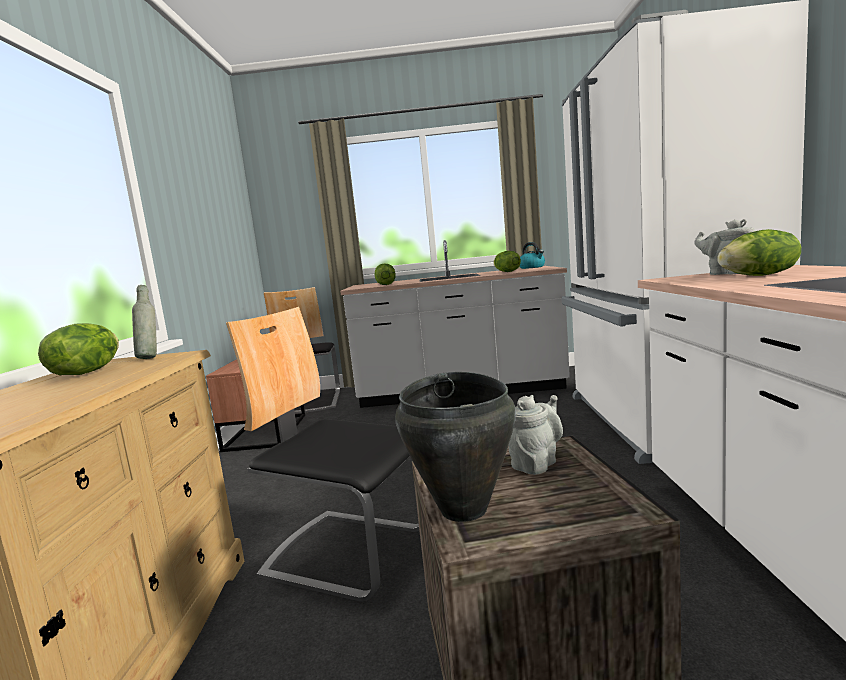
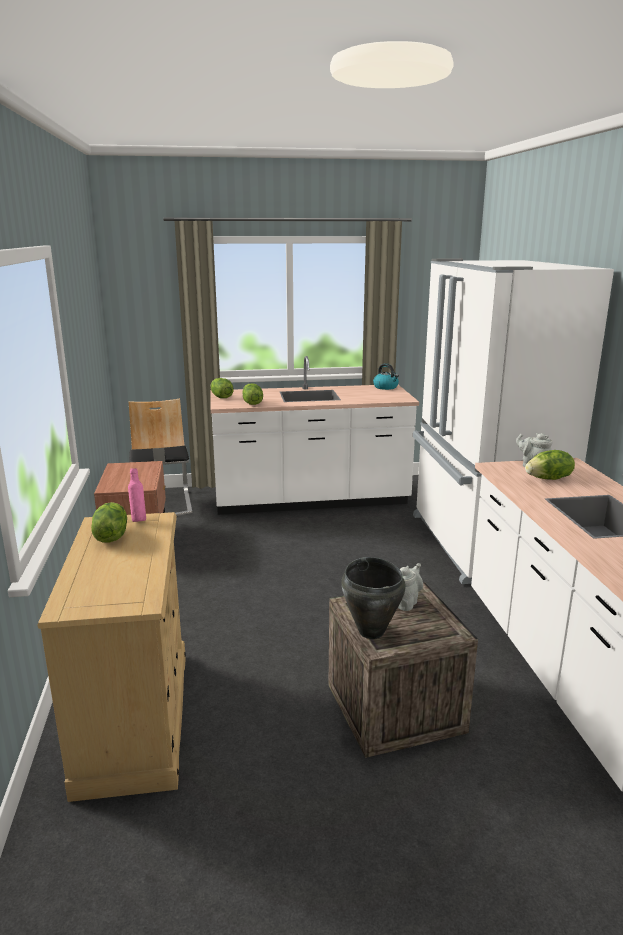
camera: 10 degrees left, 10 degrees up
grey bottle [132,285,157,359] -> pink bottle [128,468,146,522]
chair [226,307,419,602] -> none
lettuce [494,251,521,272] -> lettuce moved to [210,378,234,398]

